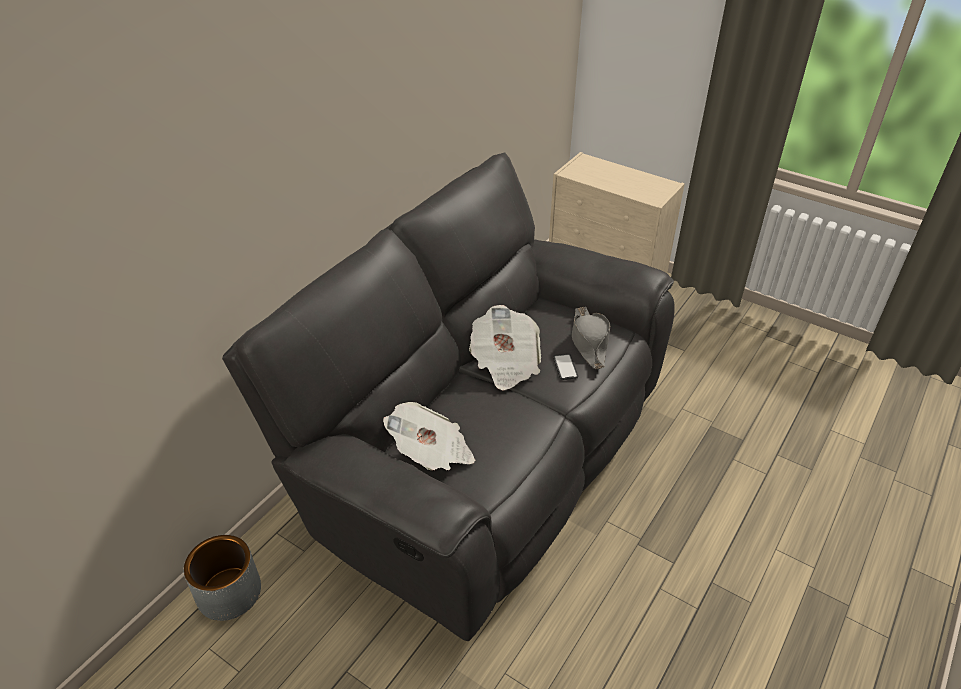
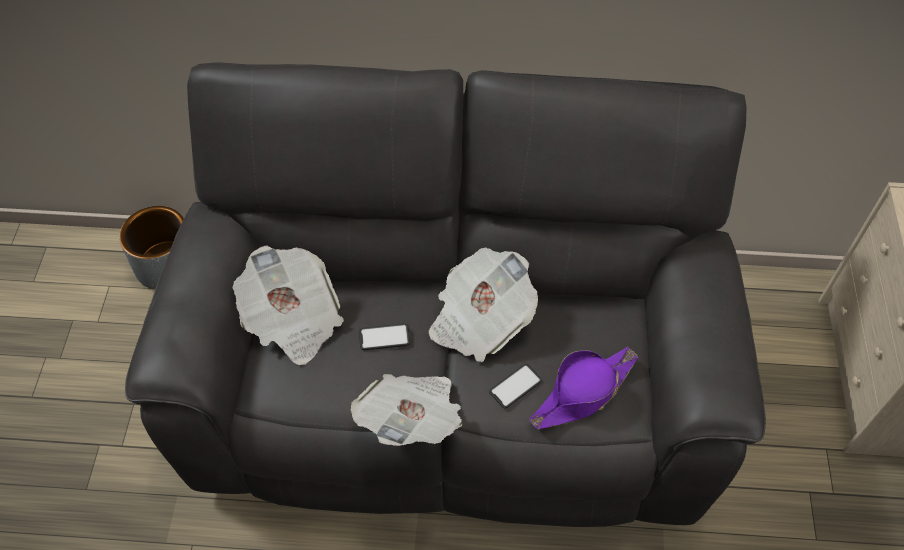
camera: 60 degrees right, 15 degrees up
grey hat [572,307,610,369] -> purple hat [529,347,638,429]
none -> newspaper [351,374,463,446]
none -> phone [359,323,410,350]

